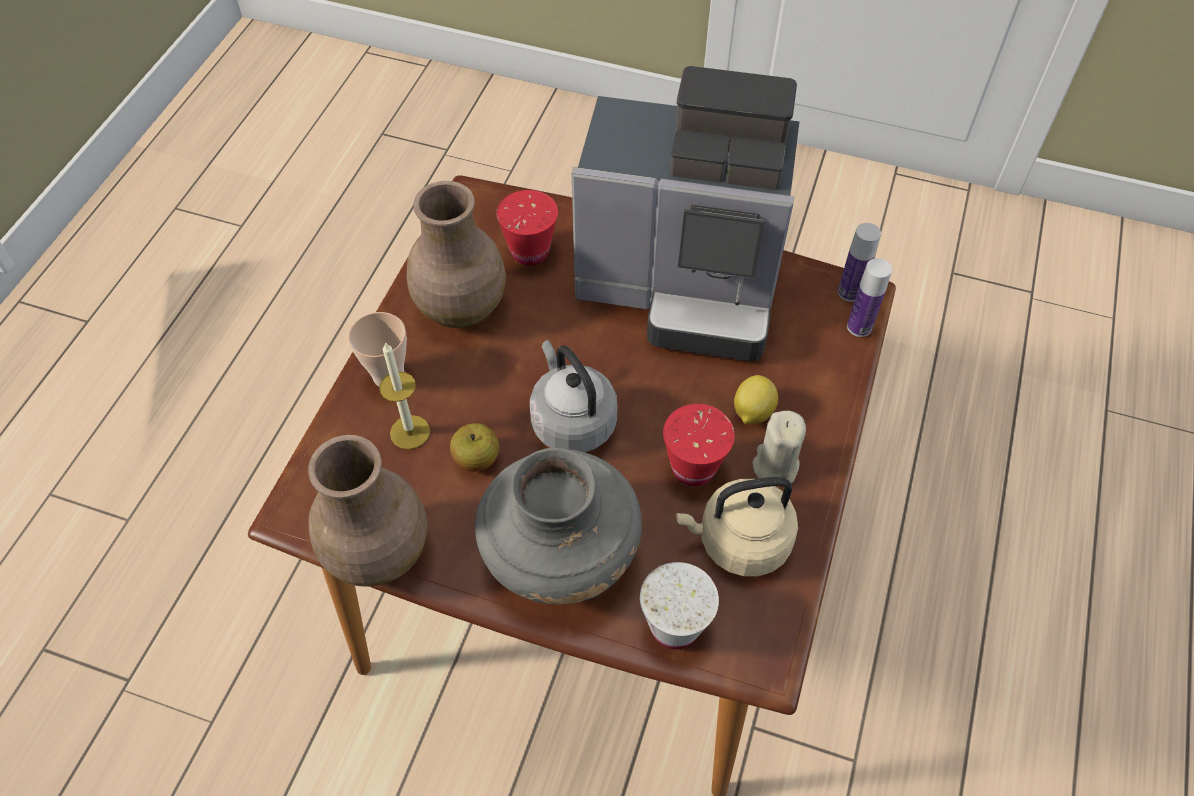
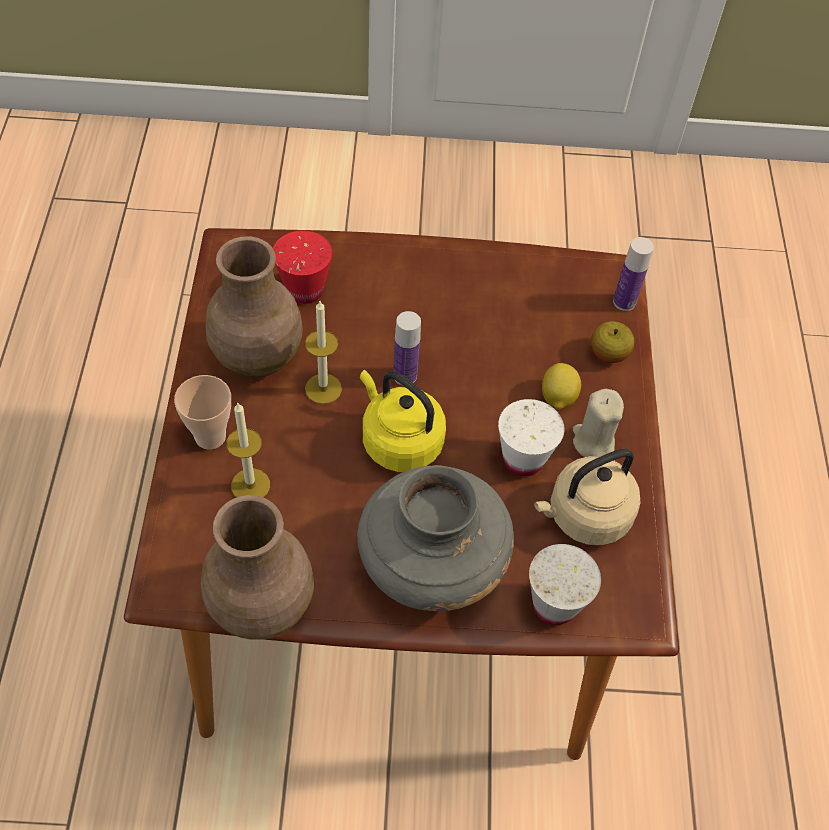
camera: 20 degrees left, 0 degrees up
apple [450,423,499,472] -> apple moved to [591,321,634,363]
grey kettle [530,340,618,453] -> yellow kettle [360,370,446,472]
coffee machine [572,66,799,361] -> none
red cup [663,404,735,486] -> white cup [498,399,564,477]
bottle [838,223,881,302] -> bottle moved to [393,311,421,385]
none -> candle [305,301,342,404]

